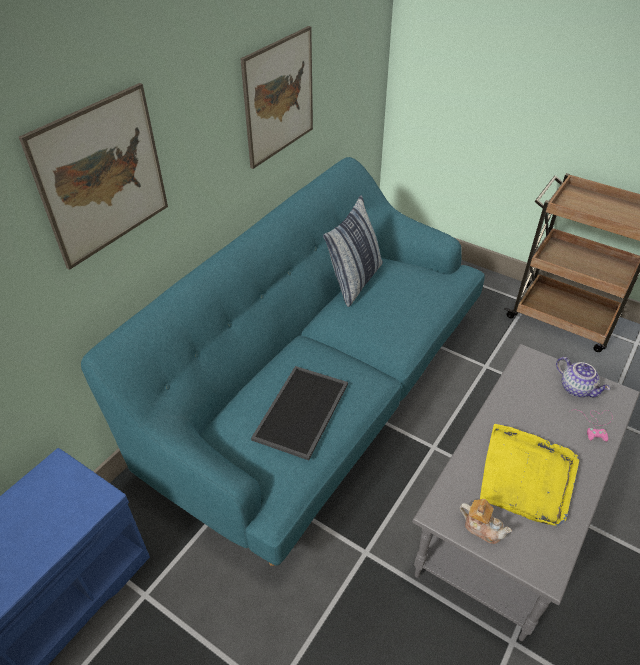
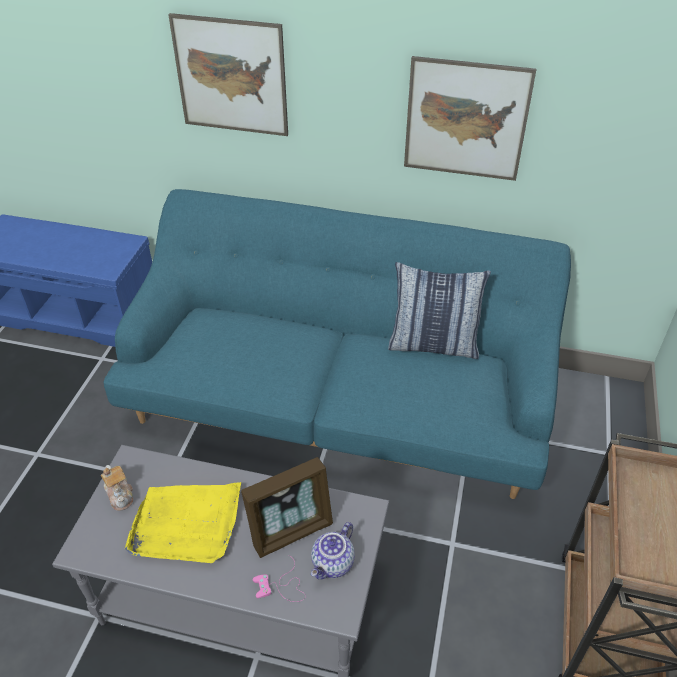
camera: 70 degrees right, 0 degrees up
tray [251,366,348,460] -> none
teapot [460,499,512,544] -> teapot turned 45 degrees counterclockwise [101,465,133,511]
none -> picture frame [241,457,333,558]

